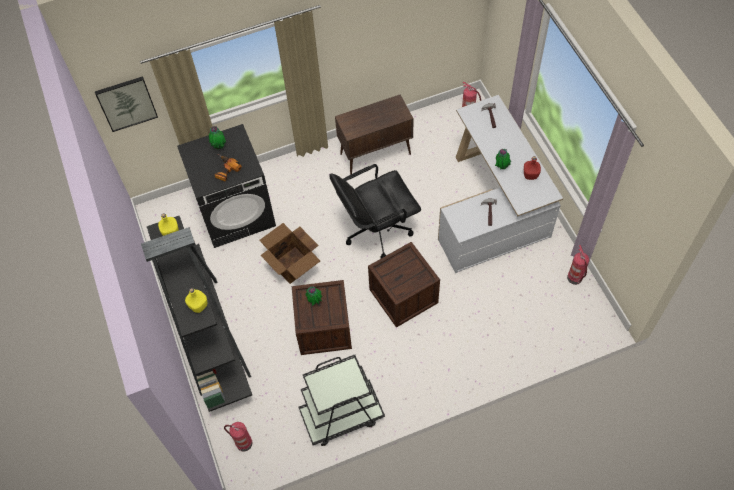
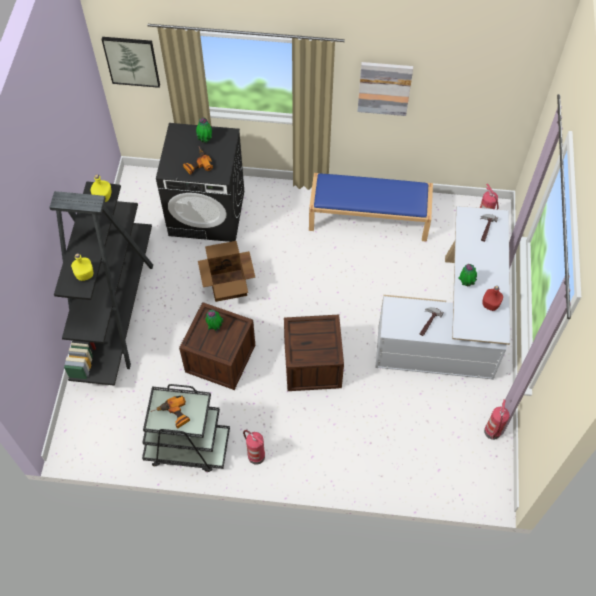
camera: 25 degrees right, 0 degrees up
fire extinguisher [224,422,252,451] -> fire extinguisher moved to [243,430,265,465]
black office chair [329,164,421,258] -> none
brown cabinet [335,95,414,175] -> blue bench [309,173,433,242]
none -> power drill [151,395,190,428]
none -> picture [357,62,413,116]

